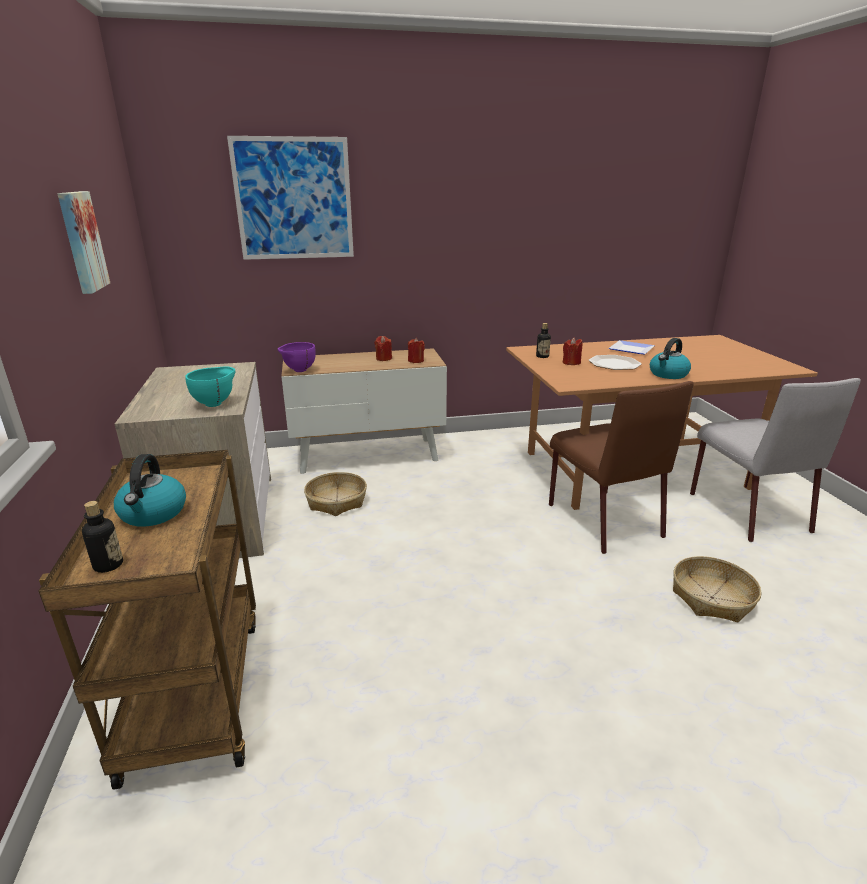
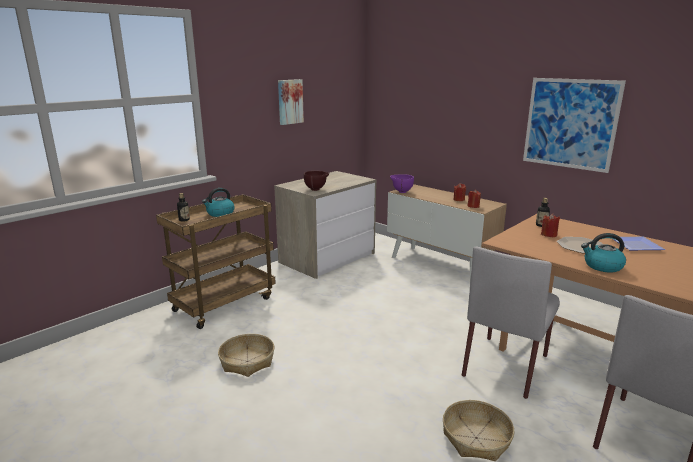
camera: 55 degrees right, 5 degrees down
turquoise bowl [185,366,236,407] -> brown bowl [304,171,329,191]
picture [227,136,354,260] -> picture moved to [523,78,626,173]
basket [304,472,367,516] -> basket moved to [218,334,274,377]
brown chair [549,381,694,554] -> grey chair [462,247,560,399]

